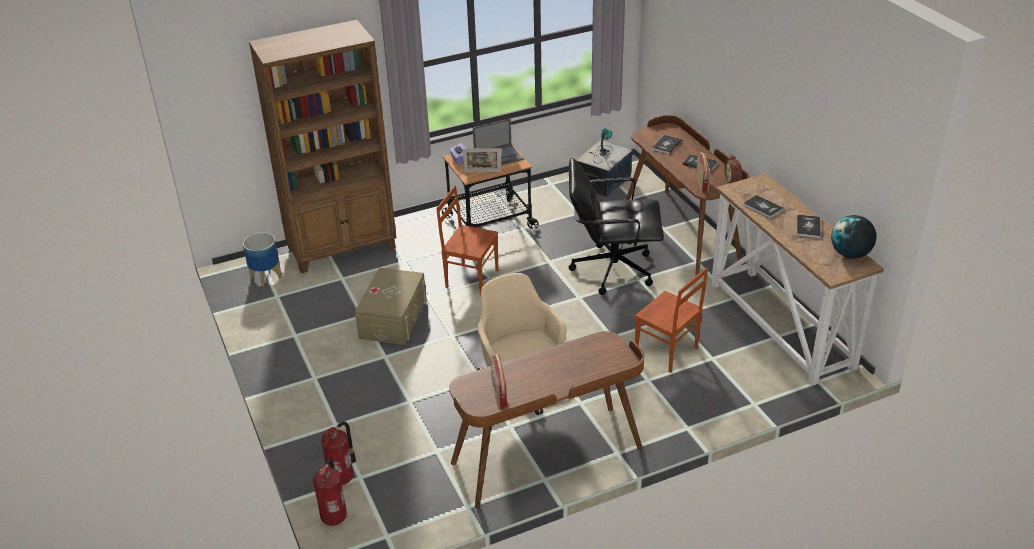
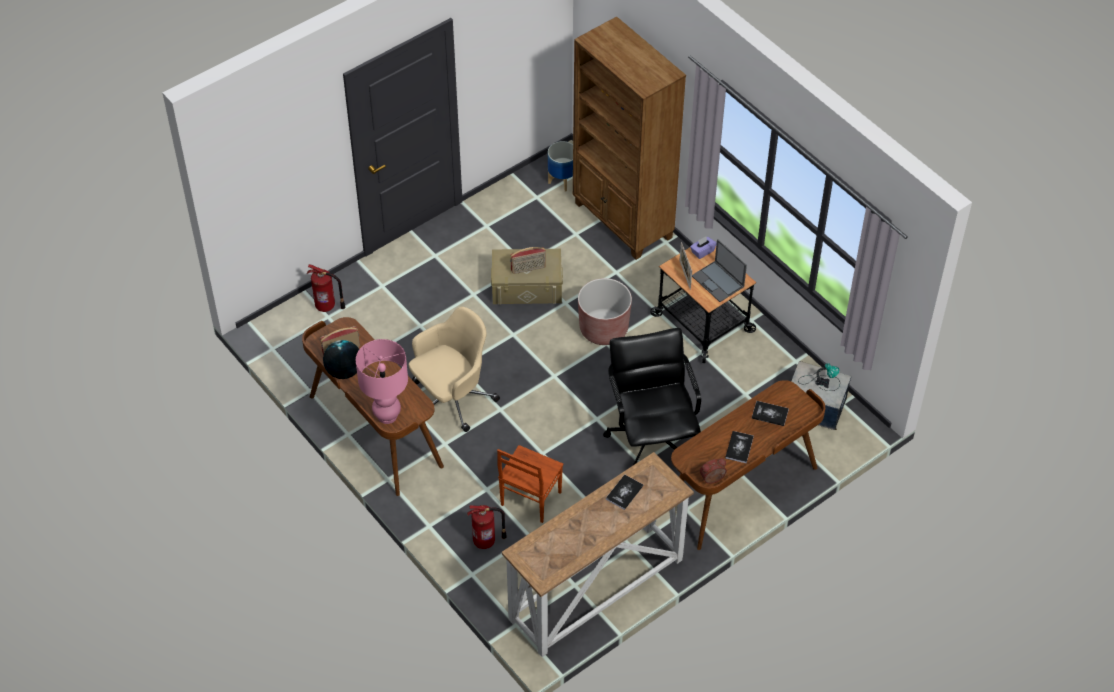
camera: 75 degrees right, 15 degrees up
fire extinguisher [313,458,347,526] -> fire extinguisher moved to [467,505,507,549]
brown chair [436,185,498,295] -> brown planter [578,278,632,345]
radio [696,153,711,192] -> radio moved to [510,247,546,274]
book [797,215,821,238] -> none
globe [831,215,877,259] -> globe moved to [323,340,359,379]
none -> pink table lamp [356,339,408,424]

